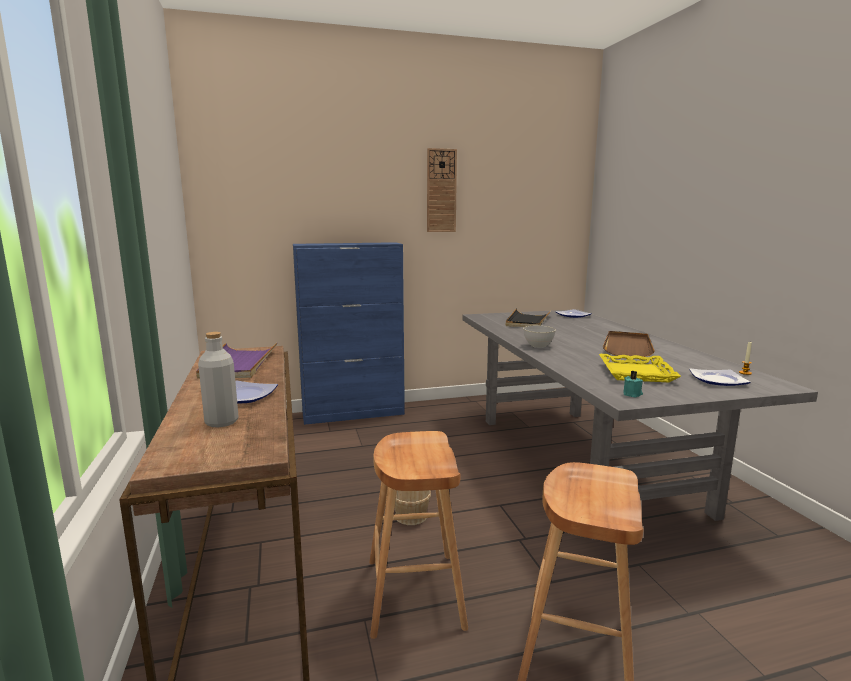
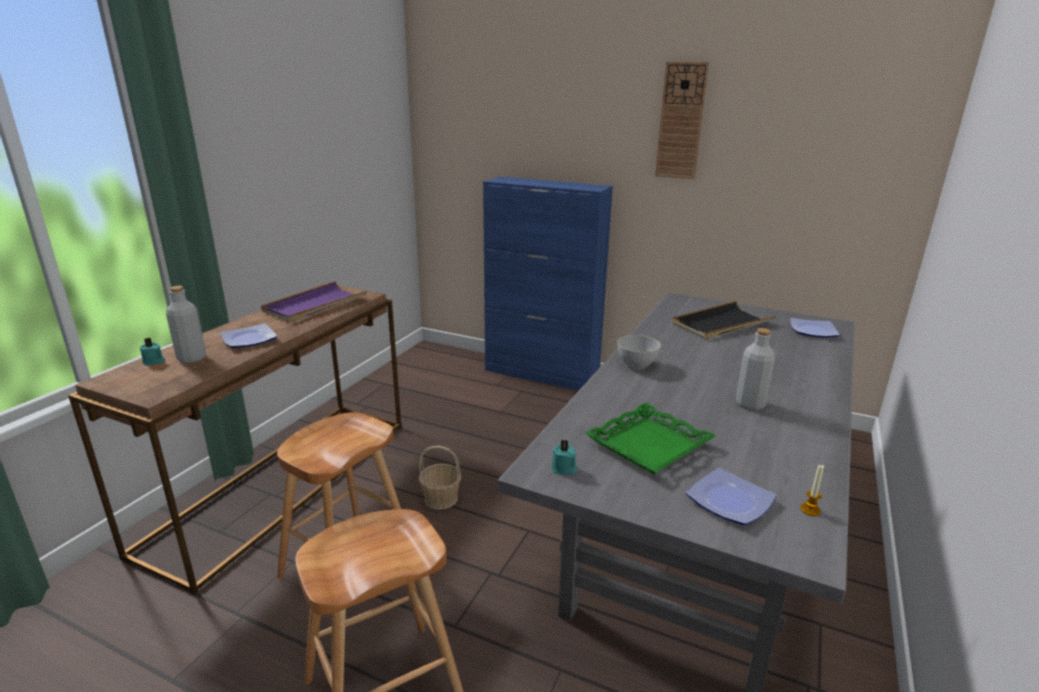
camera: 40 degrees right, 10 degrees up
yellow tray [599,354,681,382] -> green tray [585,403,716,474]
brown tray [603,331,655,357] -> grey bottle [736,328,775,411]
none -> turquoise candle [140,338,165,366]

